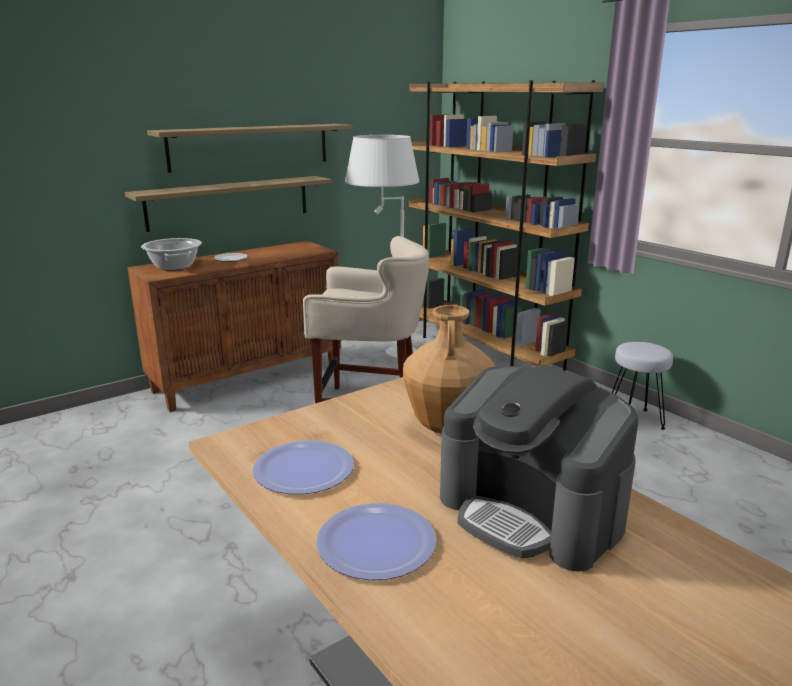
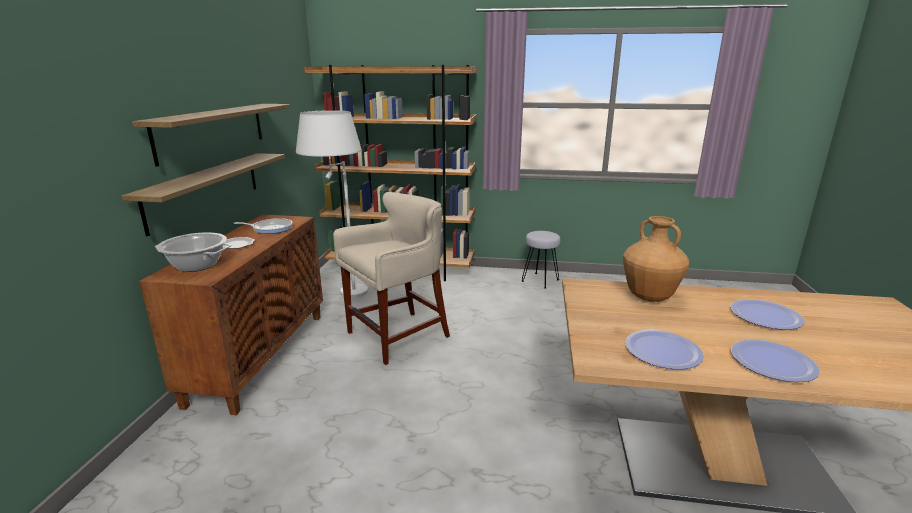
camera: 45 degrees left, 0 degrees up
coffee machine [440,364,638,572] -> plate [730,299,805,330]
none -> frying pan [233,218,293,234]

